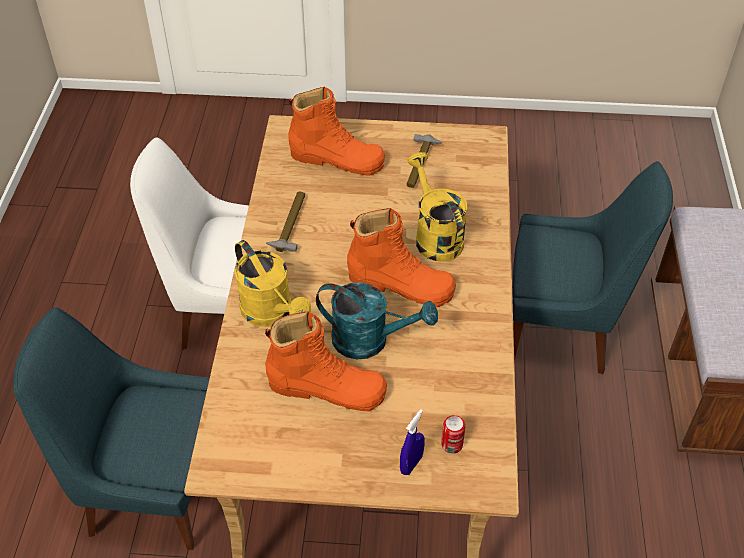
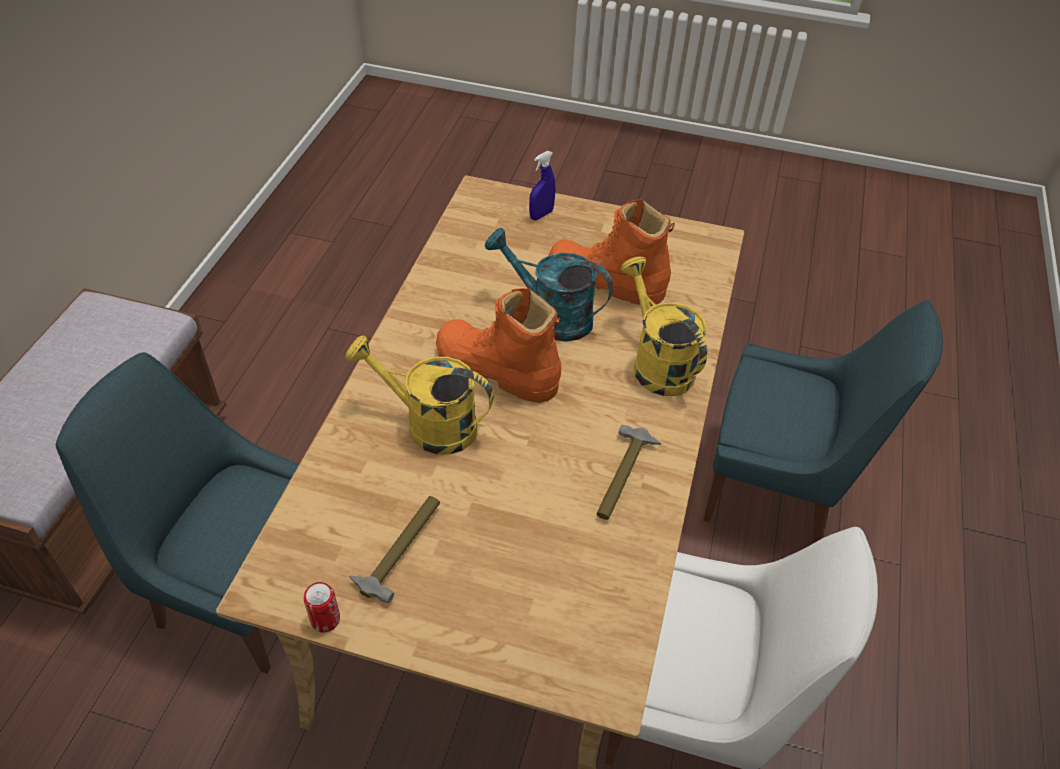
camera: 170 degrees left, 0 degrees up
orange boot [288,87,385,176] -> none
yellow watering can [408,152,467,262] -> yellow watering can turned 120 degrees clockwise [346,335,494,455]
can [441,415,465,454] -> can moved to [304,582,340,633]

